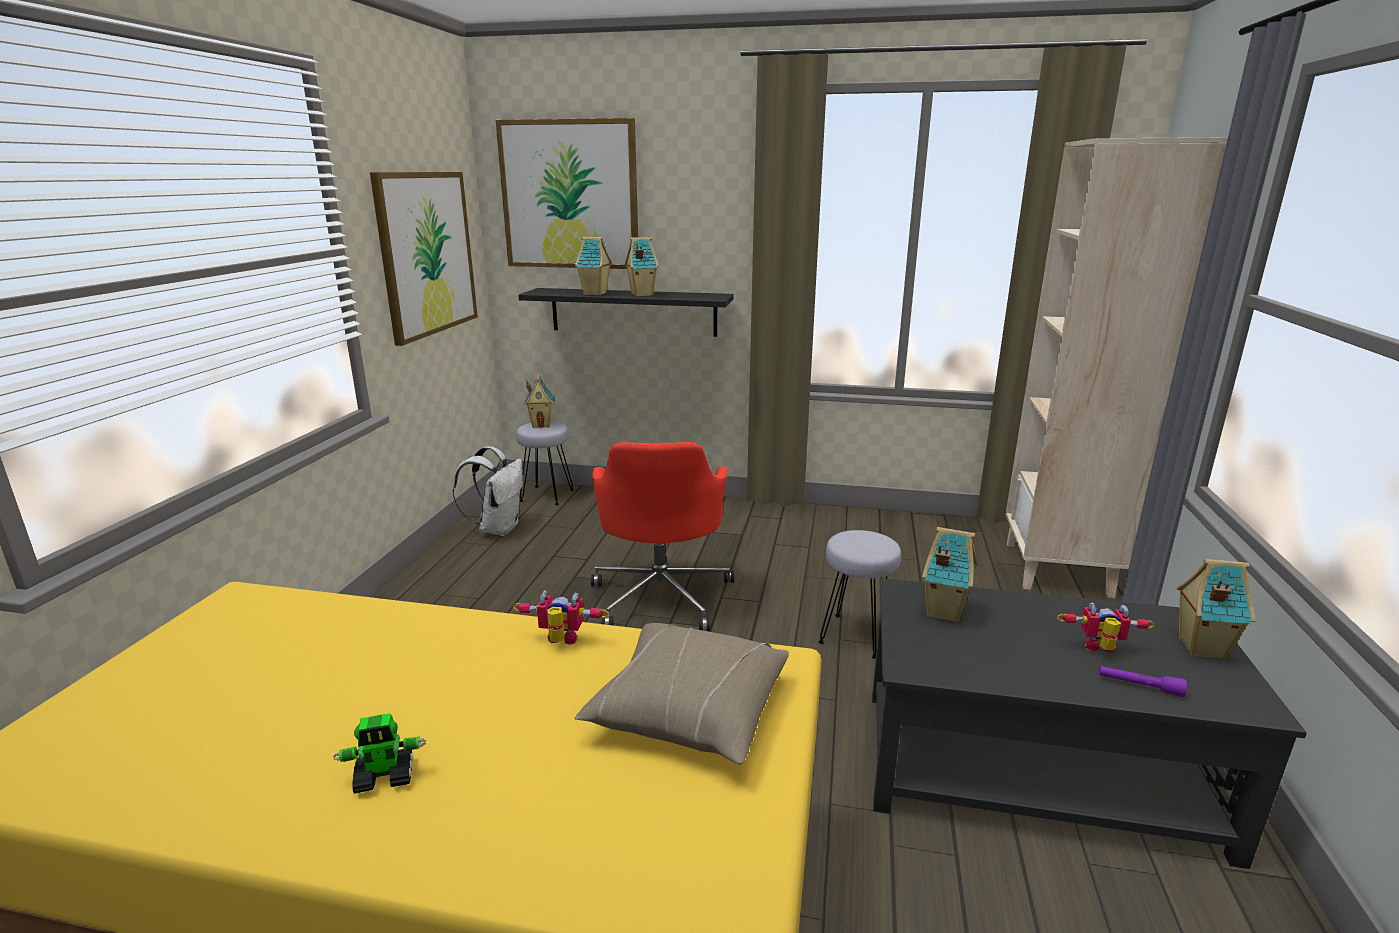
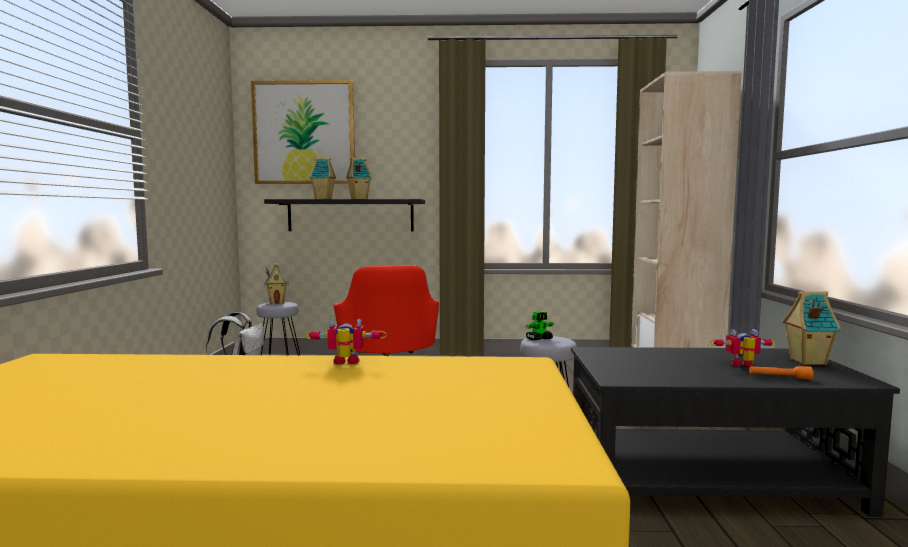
camera: 10 degrees left, 15 degrees down
toy robot [333,713,426,794] -> toy robot moved to [525,311,554,340]
picture [370,172,478,346] -> none
beige pillow [575,623,789,765] -> none
toy house [922,527,977,623] -> none
purple flashlight [1099,666,1187,697] -> orange flashlight [749,366,813,380]

